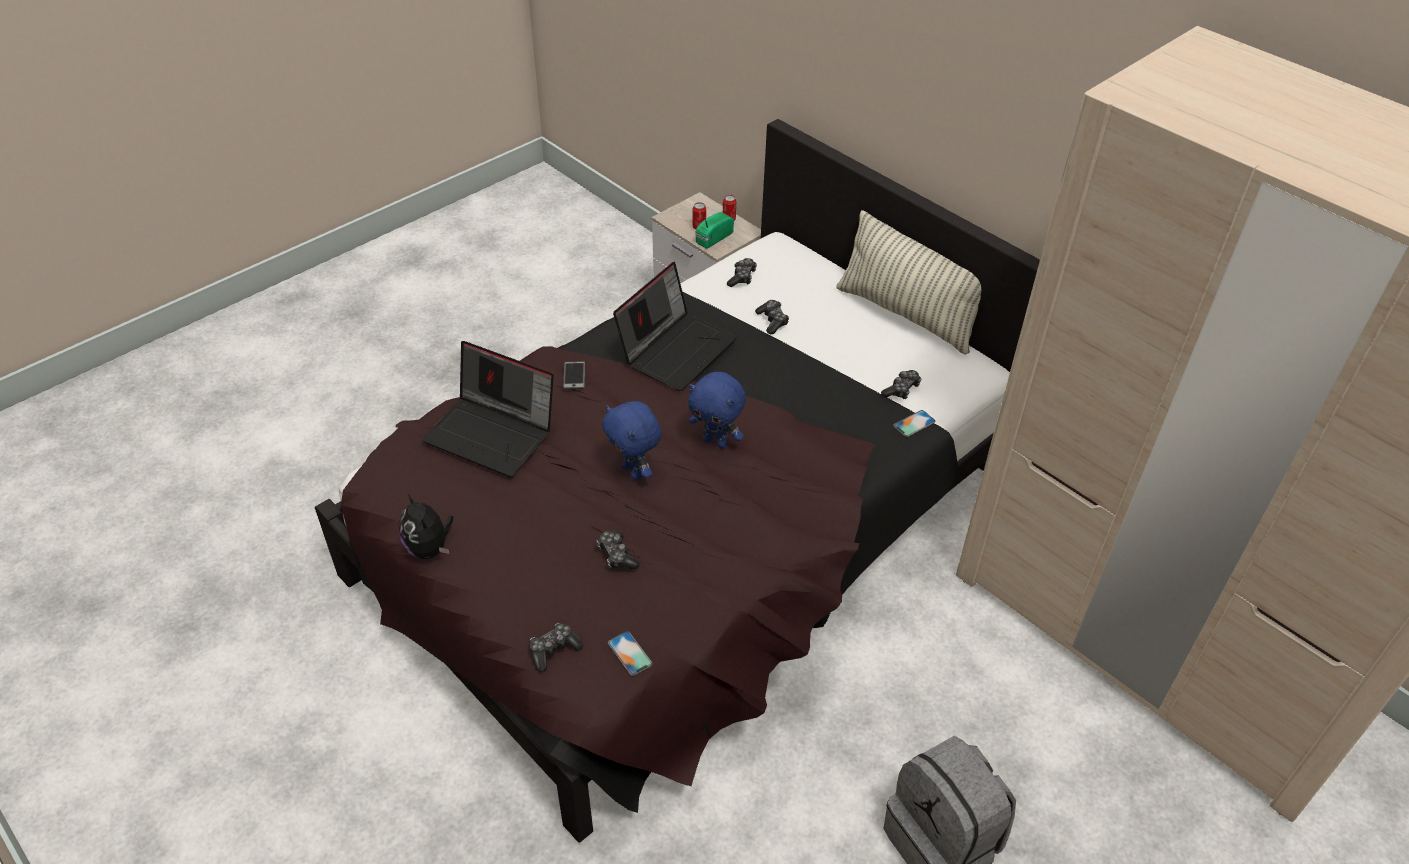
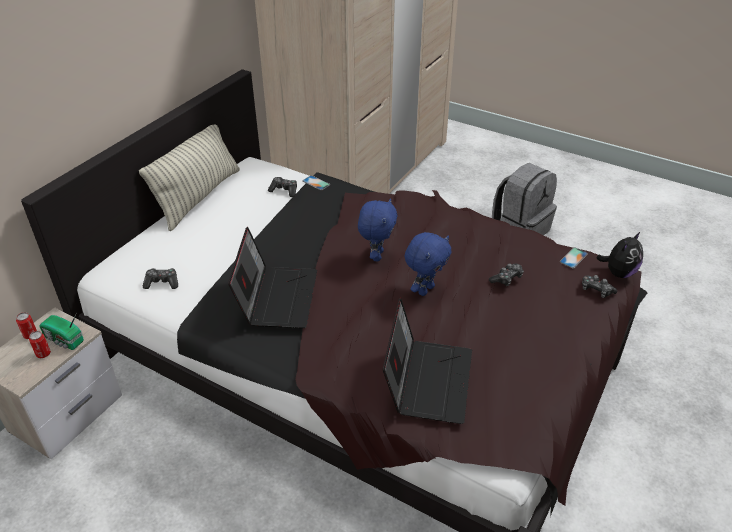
camera: 105 degrees left, 5 degrees down
plush toy [399,493,453,559] -> plush toy moved to [597,231,643,278]
phone [563,361,585,389] -> none
laptop [613,262,737,391] -> laptop turned 75 degrees clockwise [228,227,317,328]
game controller [755,300,789,334] -> none

